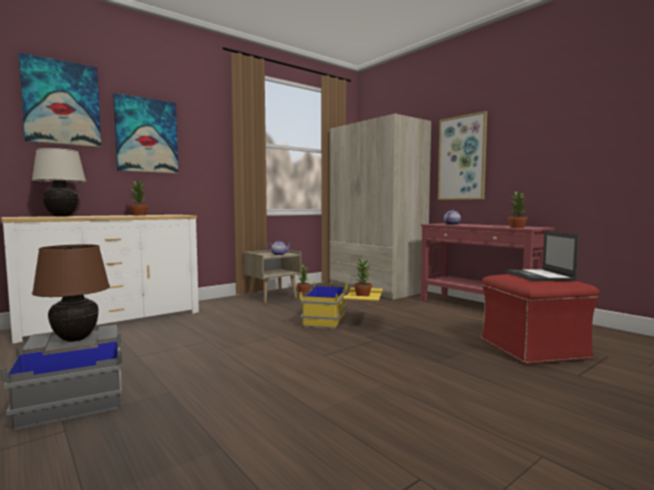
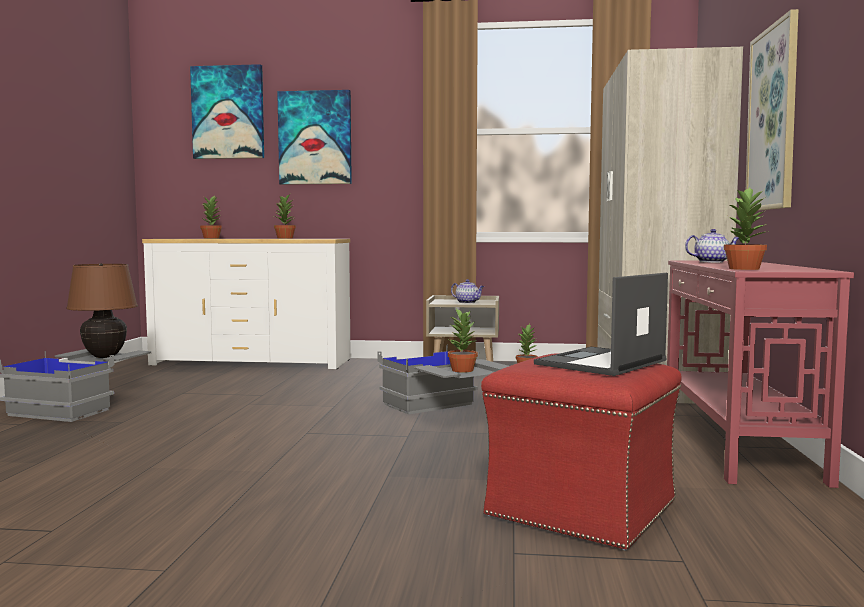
camera: 45 degrees right, 0 degrees up
beige table lamp [31,148,86,217] -> potted plant [200,196,222,239]
yellow storage box [300,282,383,329] -> grey storage box [378,345,509,415]

